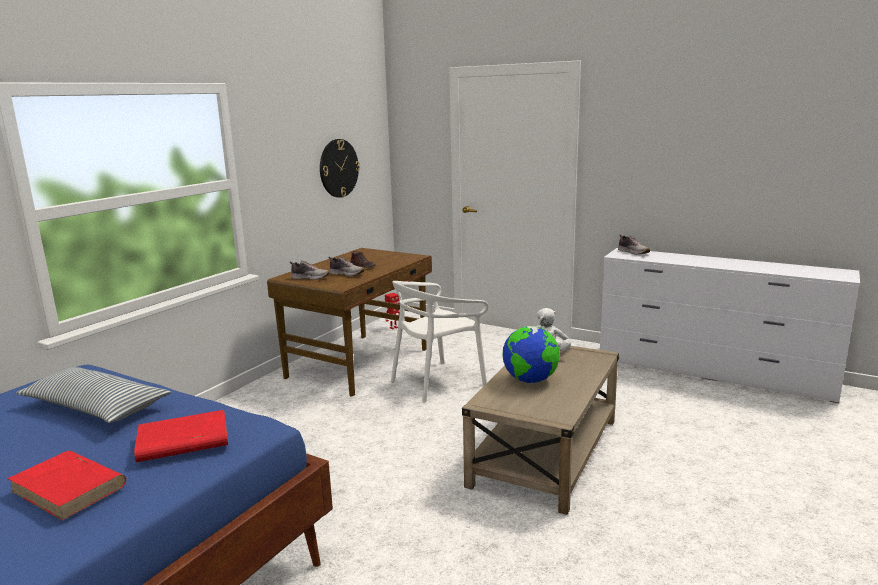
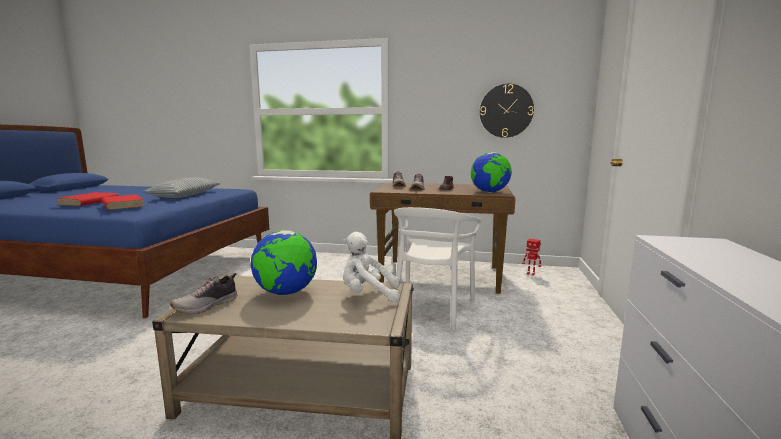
camera: 70 degrees right, 5 degrees down
white chair [391,281,489,403] -> white chair turned 105 degrees counterclockwise [394,207,481,331]
shoe [618,234,650,255] -> shoe moved to [170,273,237,314]
none -> globe [471,152,512,192]

